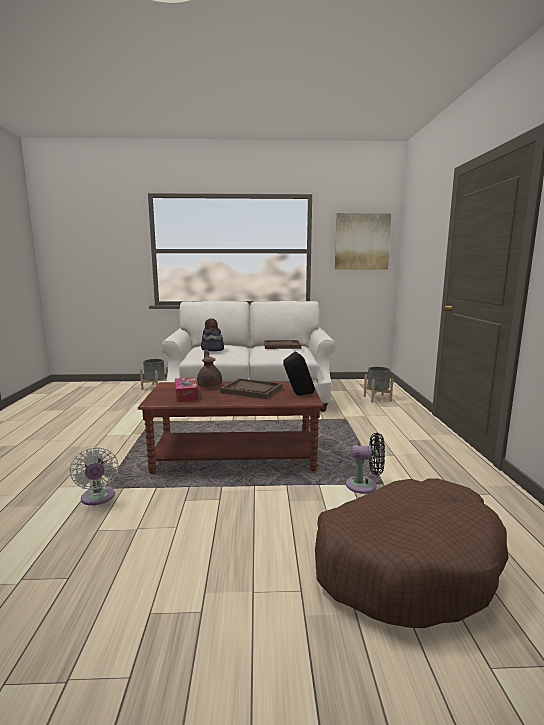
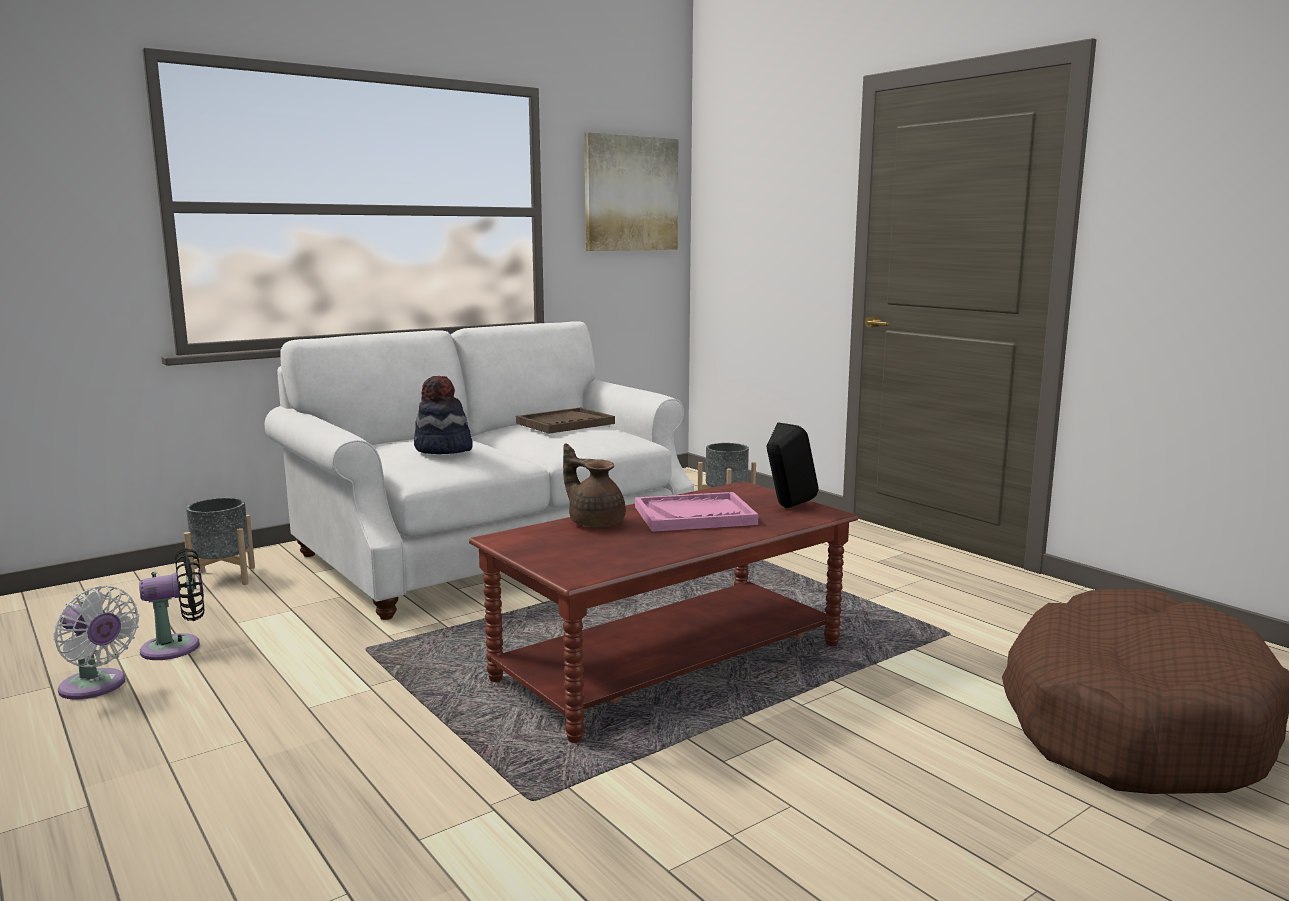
camera: 35 degrees left, 0 degrees up
white fan [69,447,119,505] -> white fan moved to [54,586,139,699]
tissue box [175,377,198,402] -> none
brown tray [220,378,283,399] -> pink tray [635,492,758,532]
black fan [346,433,385,494] -> black fan moved to [139,548,204,660]

